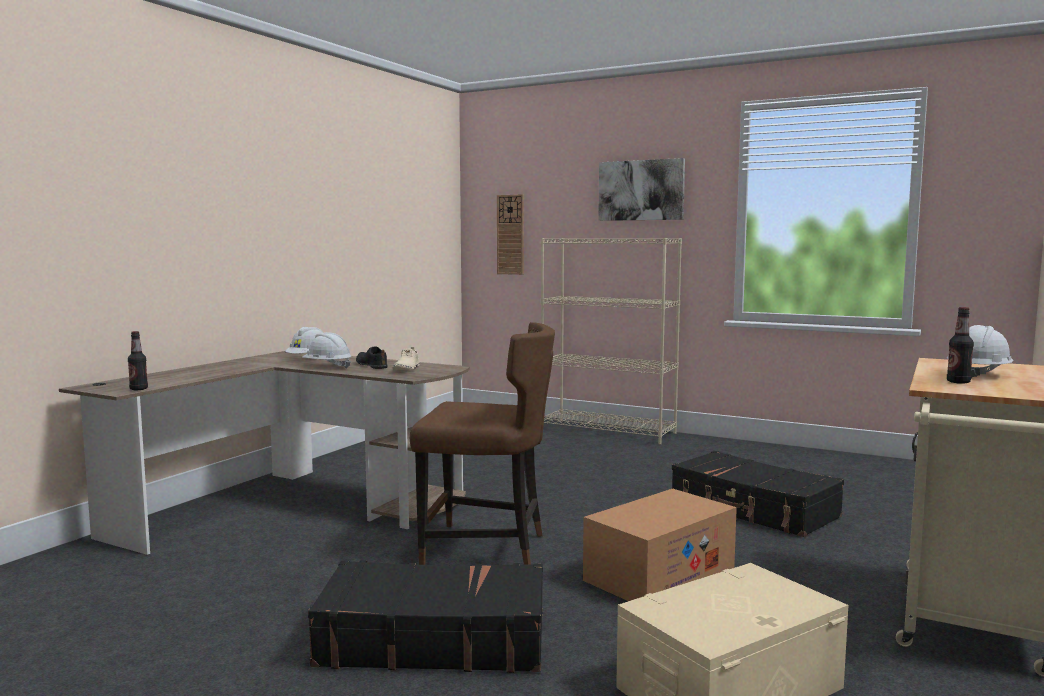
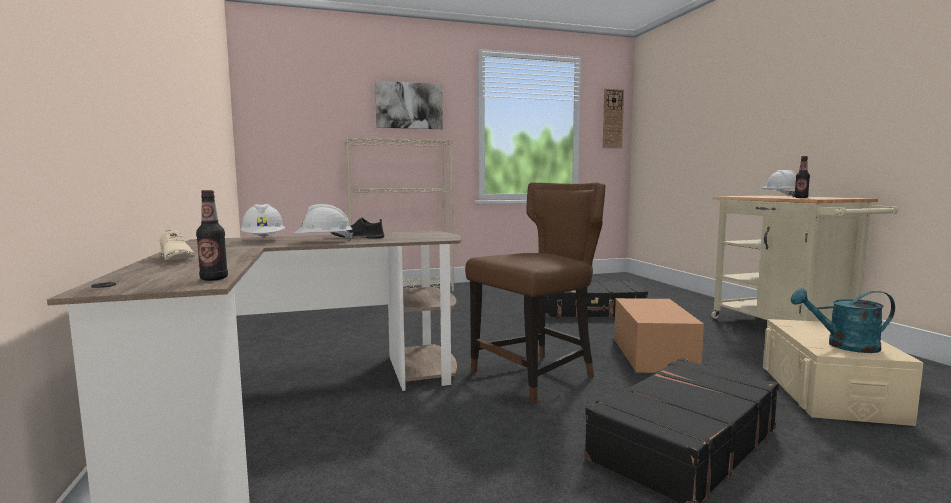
camera: 45 degrees left, 0 degrees up
beige shoe [393,347,420,370] -> beige shoe moved to [159,231,195,261]
wall clock [497,194,524,275] -> wall clock moved to [603,89,624,148]
none -> turquoise watering can [791,288,895,353]

